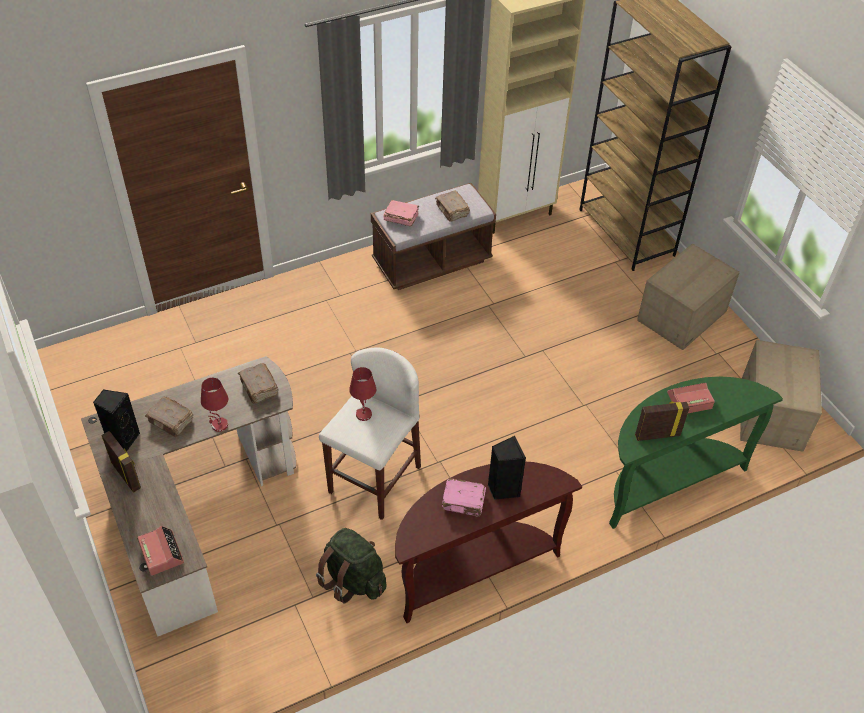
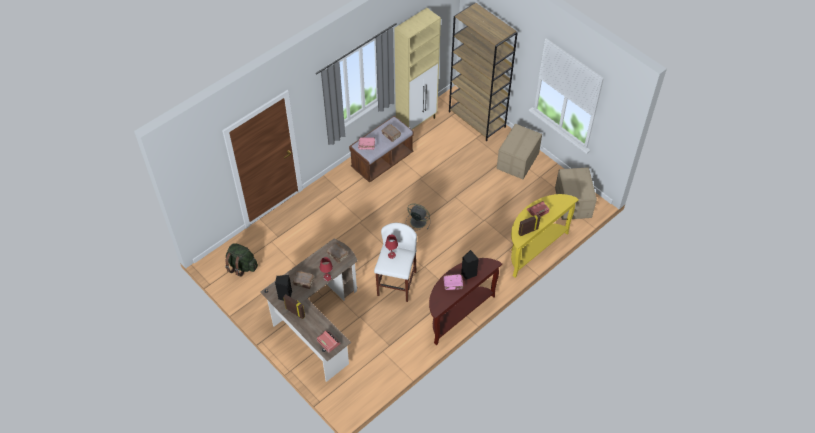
camera: 15 degrees left, 5 degrees up
green backpack [316,528,386,603] -> green backpack moved to [225,243,258,276]
green console table [609,377,783,529] -> yellow console table [511,194,579,278]
none -> grey fan [406,203,430,230]

